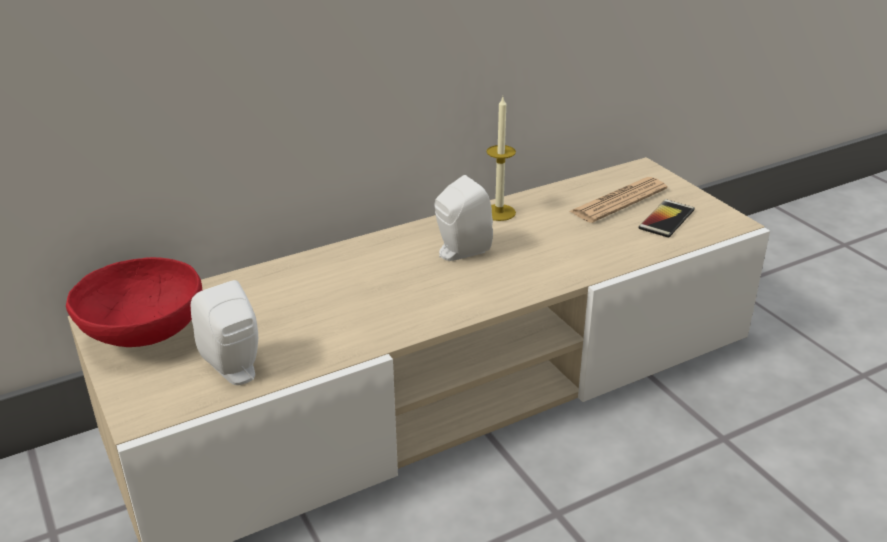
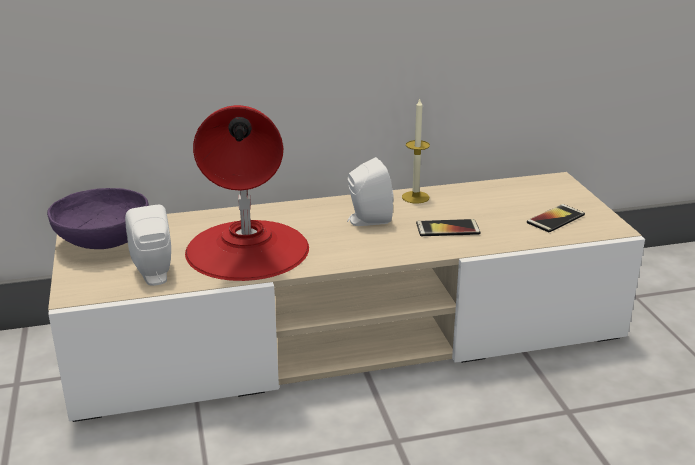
camera: 15 degrees right, 5 degrees down
red bowl [66,257,202,347] -> purple bowl [47,188,149,249]
newspaper [569,177,667,223] -> none
none -> red table lamp [185,105,309,281]
none -> phone [416,219,480,236]

